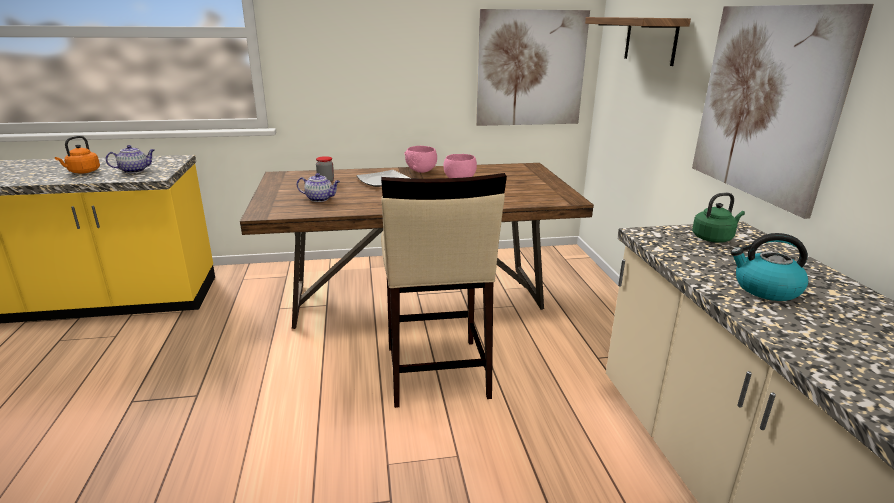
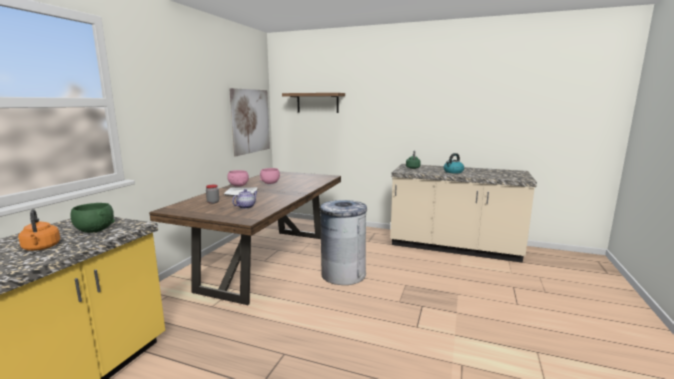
camera: 60 degrees left, 10 degrees down
teapot [106,145,155,173] -> green bowl [70,203,115,233]
beige stool [381,173,507,408] -> grey trash can [320,200,367,285]
picture [692,4,874,219] -> none

